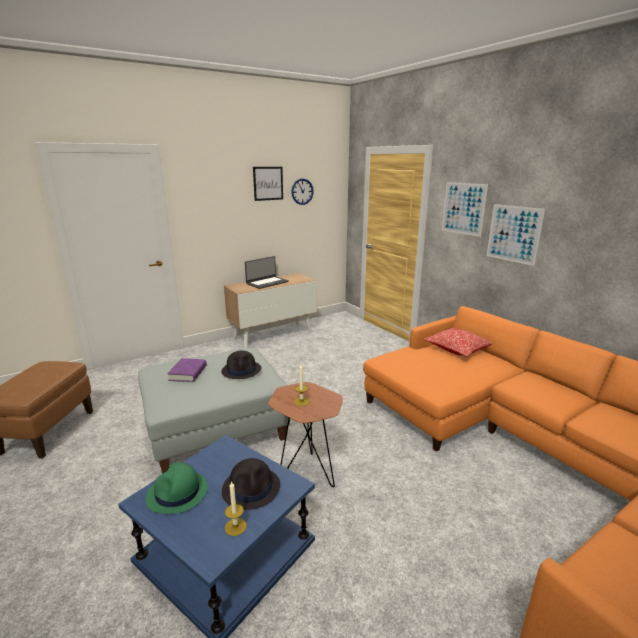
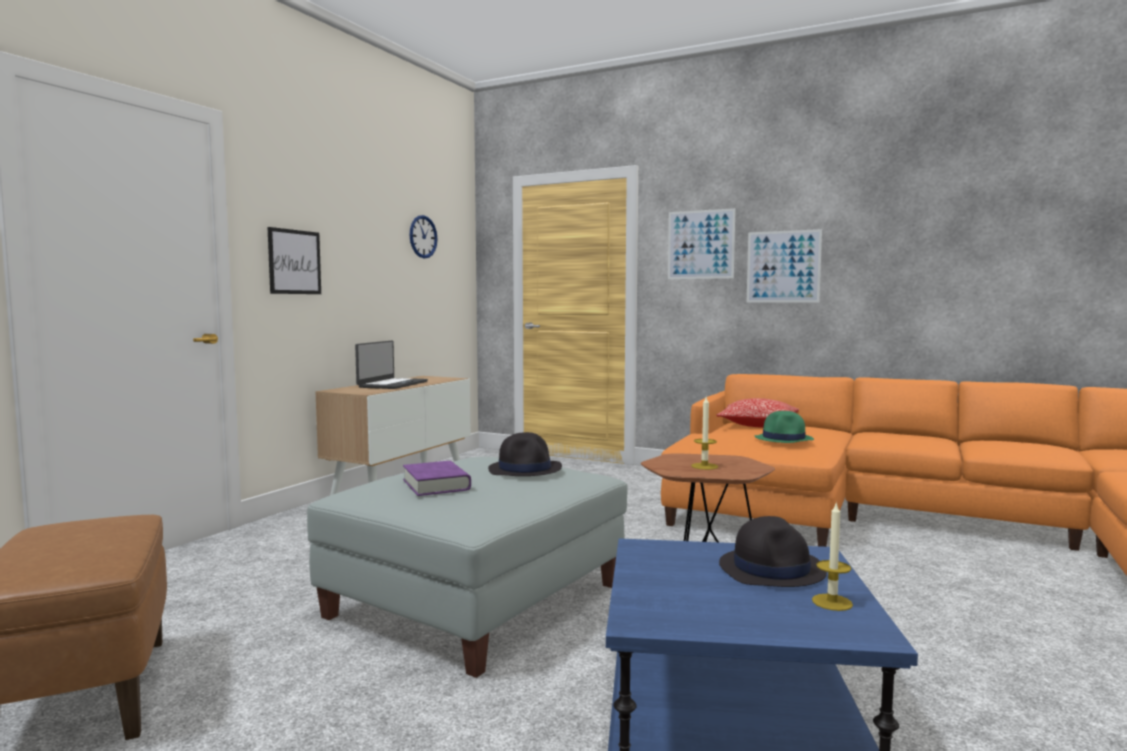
camera: 30 degrees left, 15 degrees down
green hat [146,462,208,514] -> green hat moved to [755,411,814,443]
picture [253,167,283,201] -> picture moved to [268,227,321,294]

